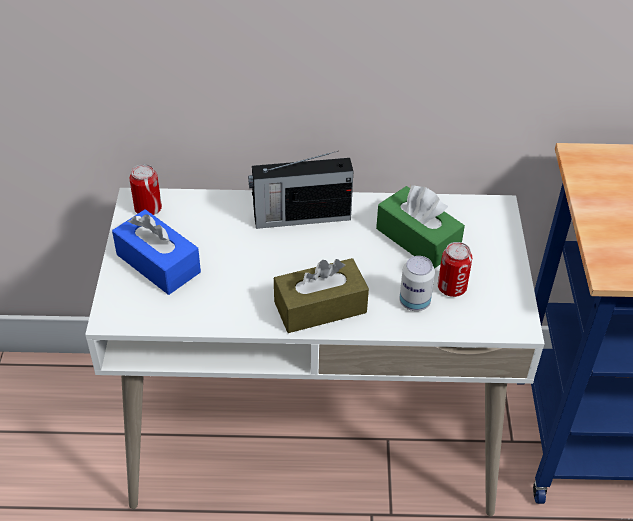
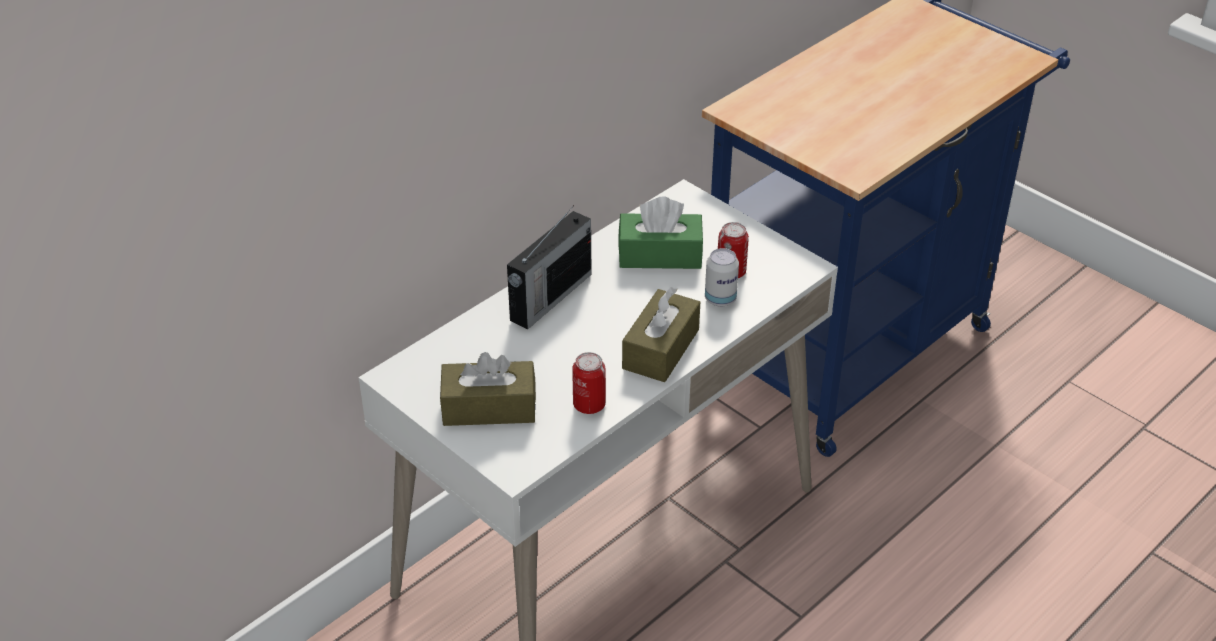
camera: 45 degrees left, 5 degrees down
blue tissue box [112,209,201,295] -> brown tissue box [440,352,536,426]
can [129,164,162,215] -> can moved to [573,352,606,414]

